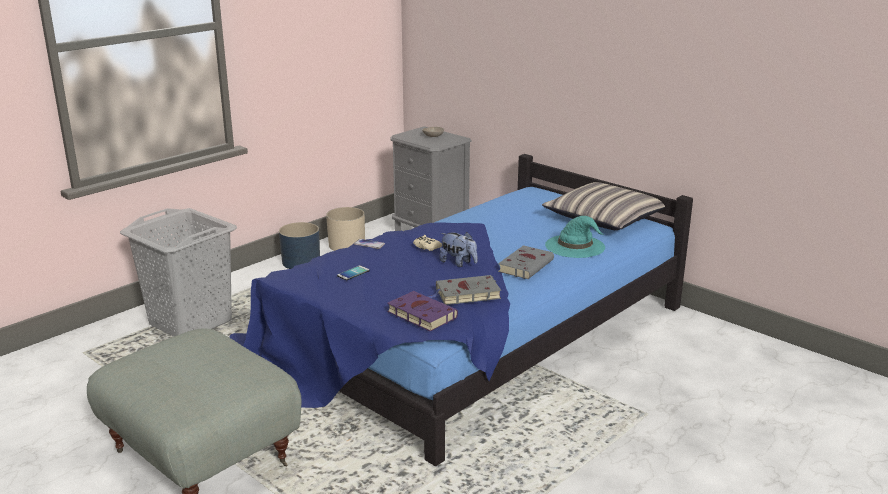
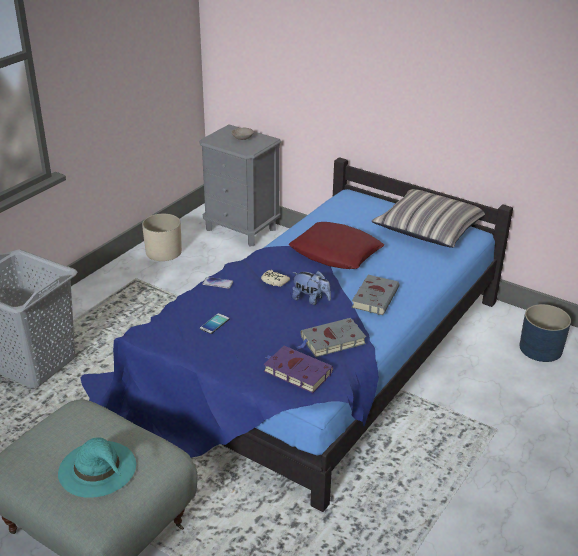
camera: 10 degrees left, 10 degrees up
blue planter [279,222,320,269] -> blue planter moved to [519,304,571,362]
turquoise hat [545,216,605,258] -> turquoise hat moved to [58,437,136,498]
none -> red pillow [289,222,384,269]

